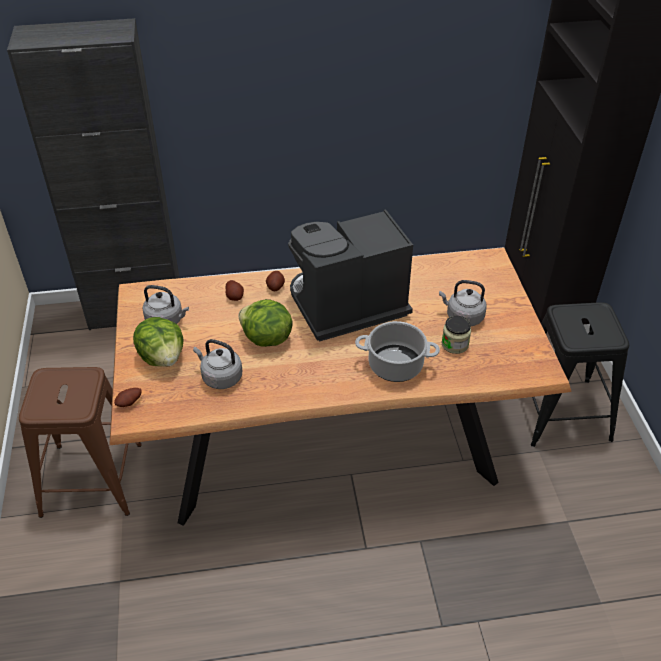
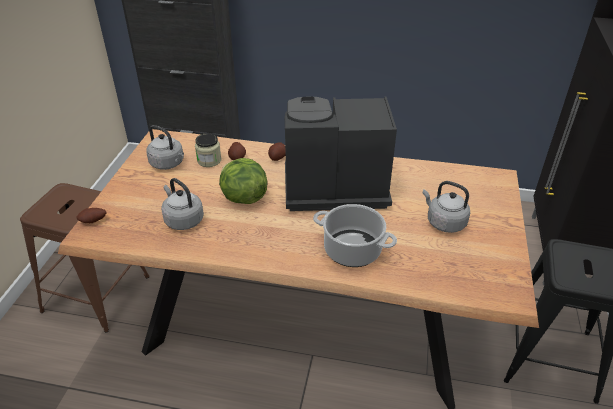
camera: 20 degrees right, 5 degrees down
lettuce [133,317,183,367] -> none
jar [441,316,471,354] -> jar moved to [195,133,221,167]

